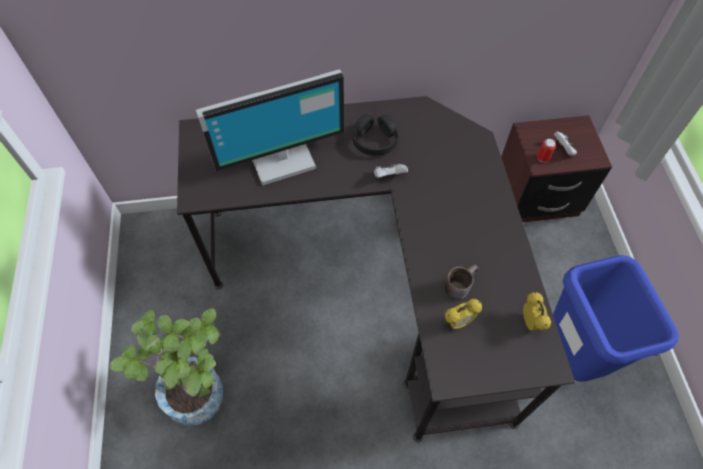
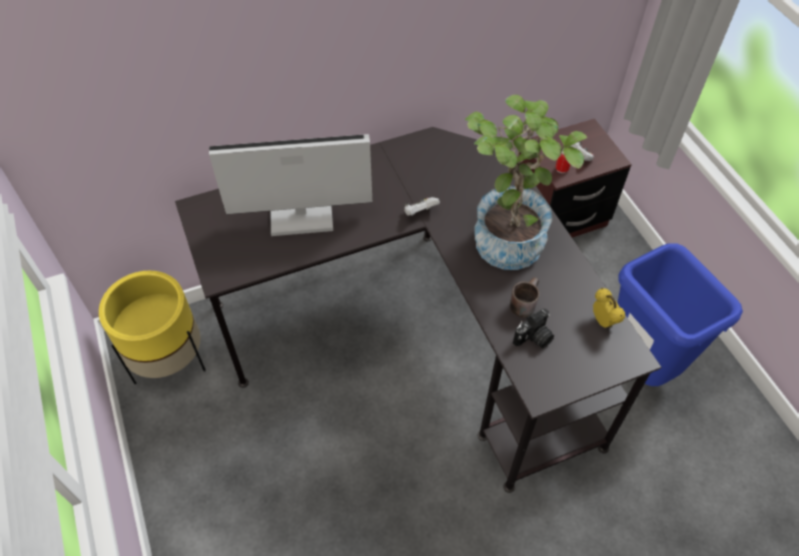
camera: 15 degrees left, 5 degrees down
potted plant [110,308,223,425] -> potted plant moved to [465,95,587,270]
monitor [196,69,345,186] -> monitor turned 150 degrees counterclockwise [209,134,372,236]
black headphones [353,114,398,156] -> none
alarm clock [445,299,482,329] -> camera [513,309,554,348]
none -> yellow planter [99,271,206,384]

